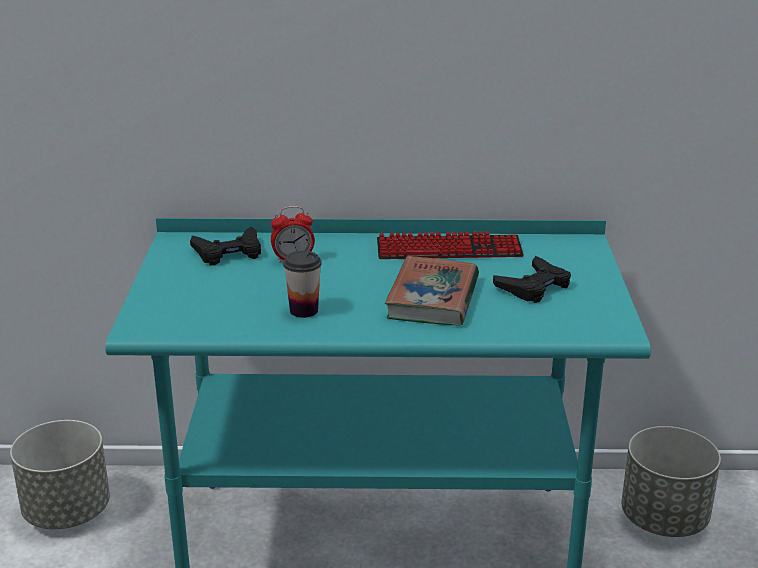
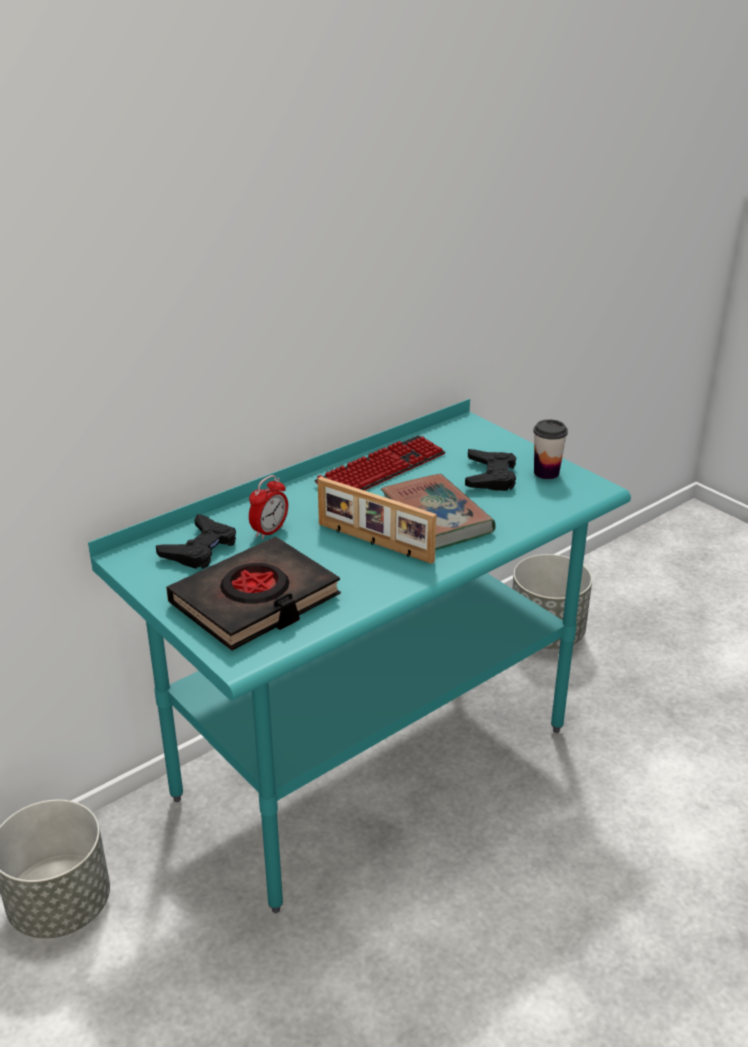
camera: 40 degrees left, 5 degrees up
cup [283,251,322,318] -> cup moved to [533,419,568,479]
none -> black book [166,536,341,651]
none -> picture frame [318,477,437,564]

